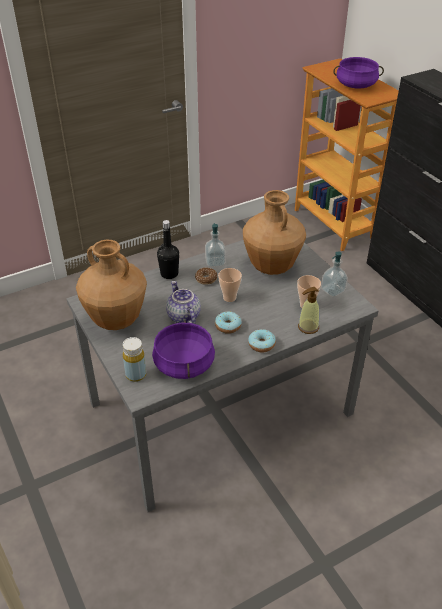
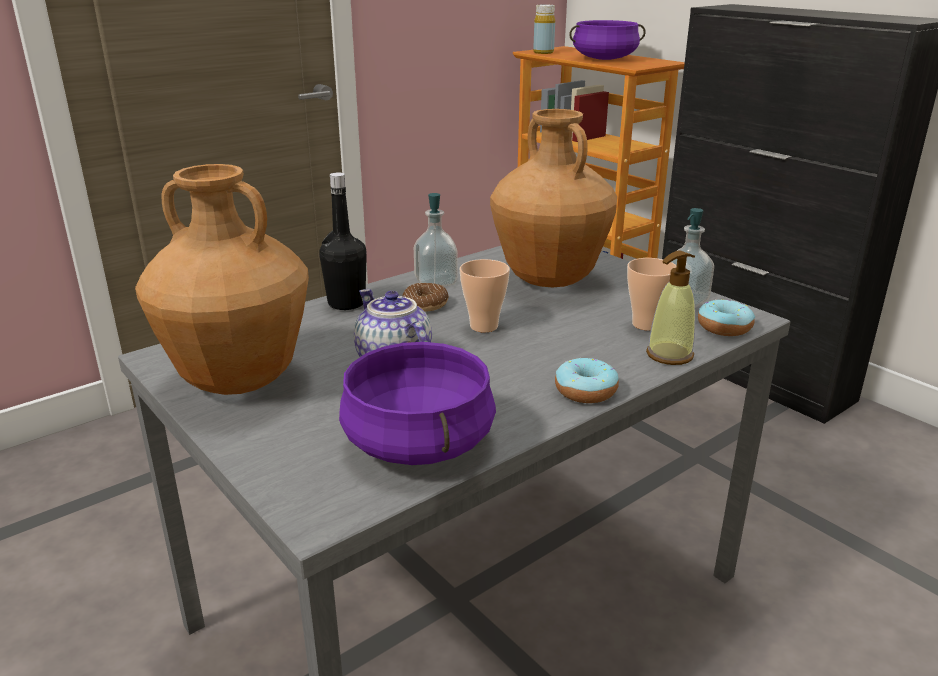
camera: 10 degrees left, 15 degrees down
yellow bottle [123,337,146,382] -> yellow bottle moved to [533,4,555,54]
donut [215,311,242,334] -> donut moved to [698,299,755,336]

